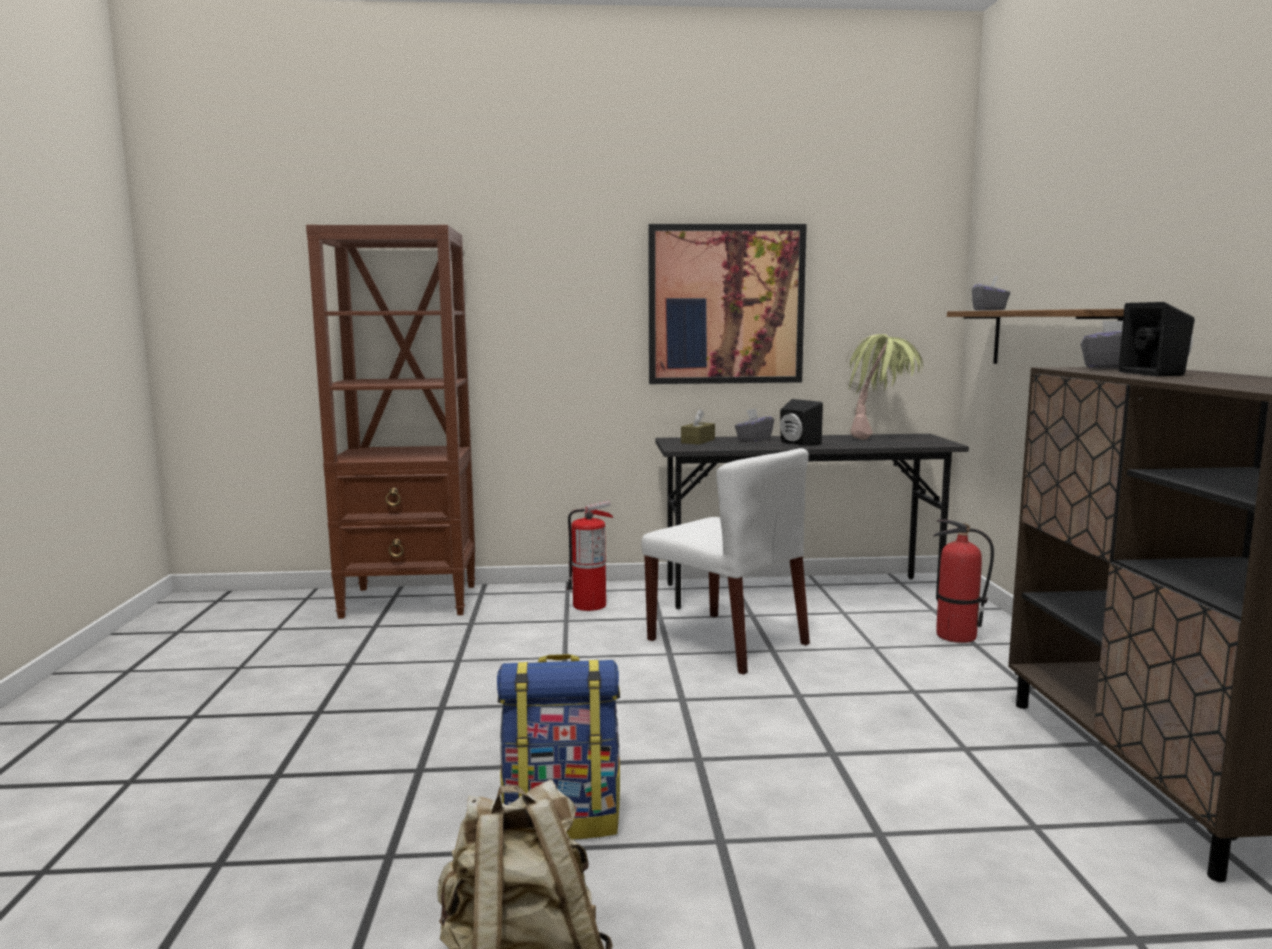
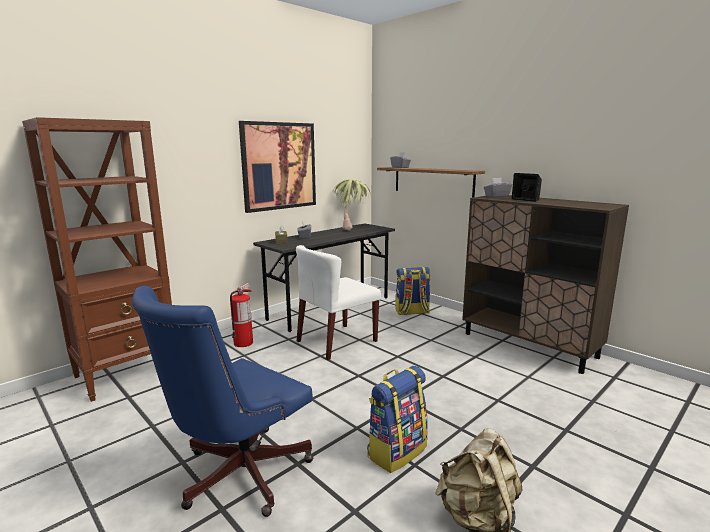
camera: 40 degrees left, 5 degrees up
white chair [642,448,810,675] -> white chair turned 135 degrees clockwise [296,245,381,360]
black speaker [780,399,823,446] -> none
fire extinguisher [933,519,994,643] -> backpack [395,267,431,315]
none -> blue office chair [132,286,313,517]

